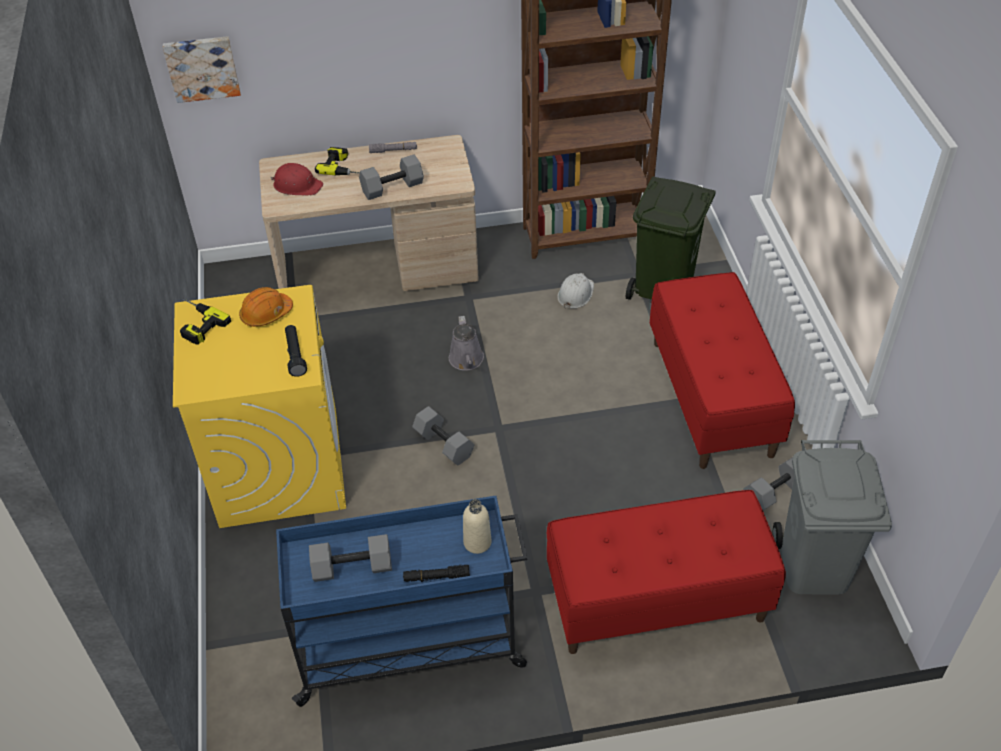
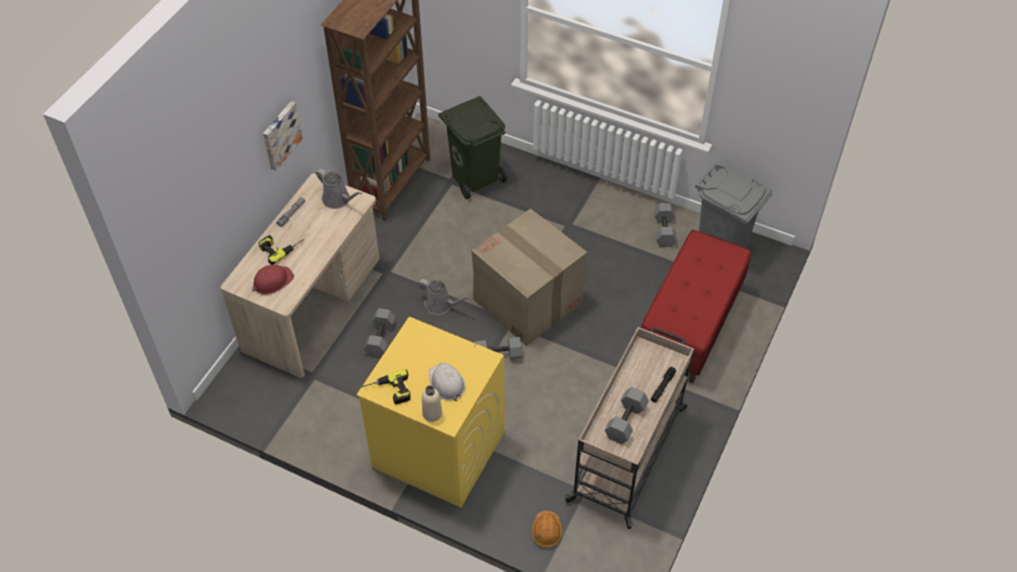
camera: 55 degrees left, 5 degrees up
picture [163,36,241,103] -> picture moved to [263,101,303,171]
orange hard hat [239,287,293,327] -> orange hard hat moved to [532,511,562,548]
blue cart [276,496,528,707] -> beige cart [564,327,694,529]
black flashlight [285,325,307,377] -> none
grey dumbbell [359,155,424,200] -> grey dumbbell moved to [364,308,395,357]
beige bottle [463,499,491,554] -> beige bottle moved to [422,385,442,422]
white hard hat [557,273,594,309] -> white hard hat moved to [429,363,466,401]
red bench [650,272,795,469] -> none
none -> grey watering can [316,169,362,209]
none -> cardboard box [471,208,588,346]

